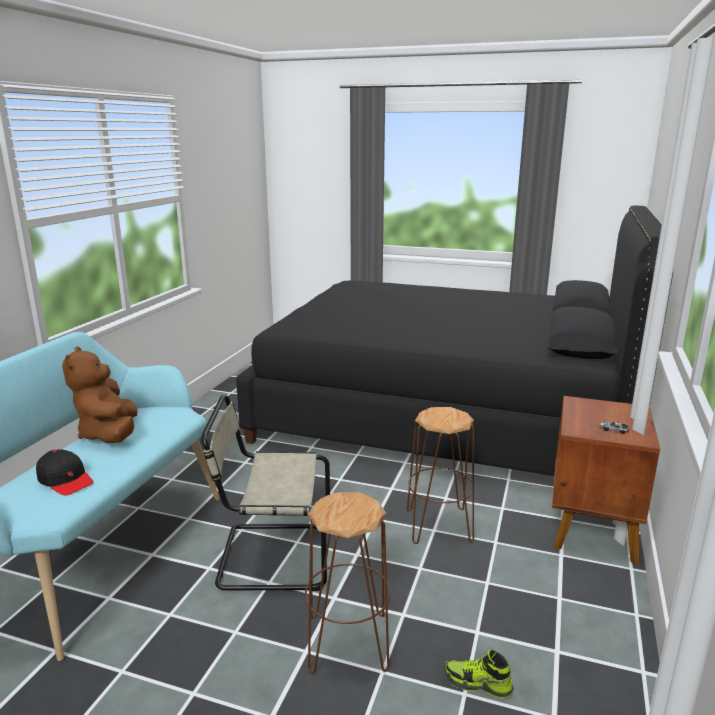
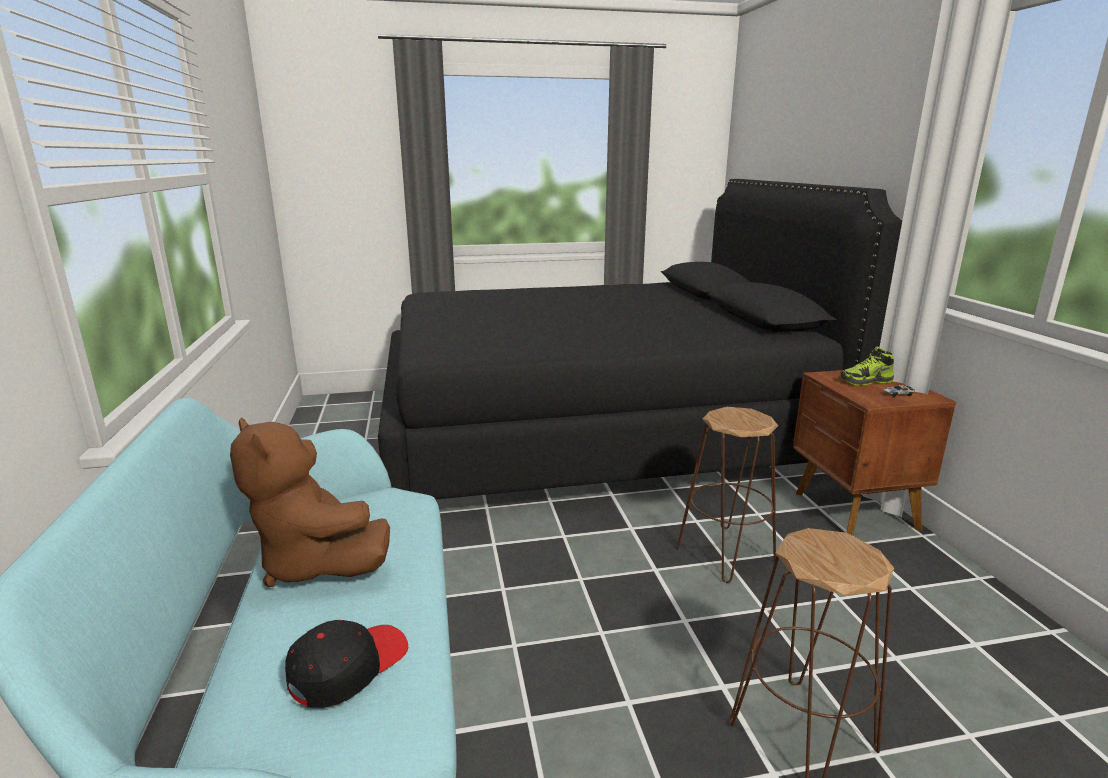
camera: 30 degrees left, 0 degrees up
black cap [36,449,94,496] -> black cap turned 60 degrees counterclockwise [285,620,408,708]
beige chair [201,395,330,591] -> none
shoe [444,650,513,699] -> shoe moved to [840,346,894,385]

